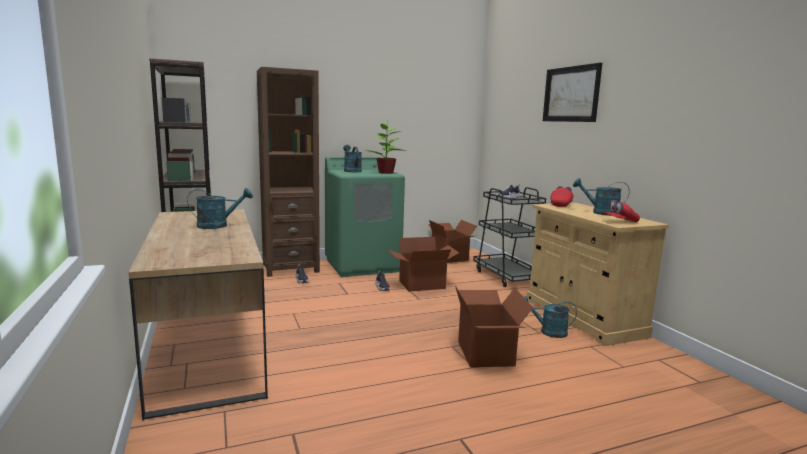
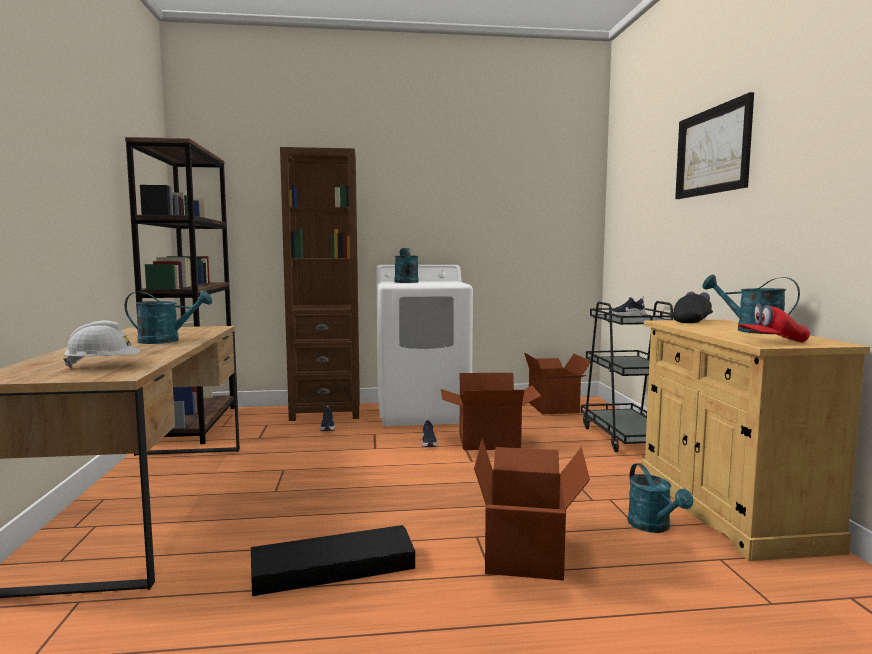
camera: 15 degrees right, 5 degrees down
green washing machine [325,157,405,277] -> white washing machine [376,265,473,426]
potted plant [365,123,406,174] -> none
turquoise watering can [524,296,577,338] -> turquoise watering can turned 135 degrees counterclockwise [627,463,693,533]
red cap [550,186,573,207] -> black cap [673,292,713,323]
none -> white hard hat [63,320,141,368]
none -> black storage box [251,525,415,597]

